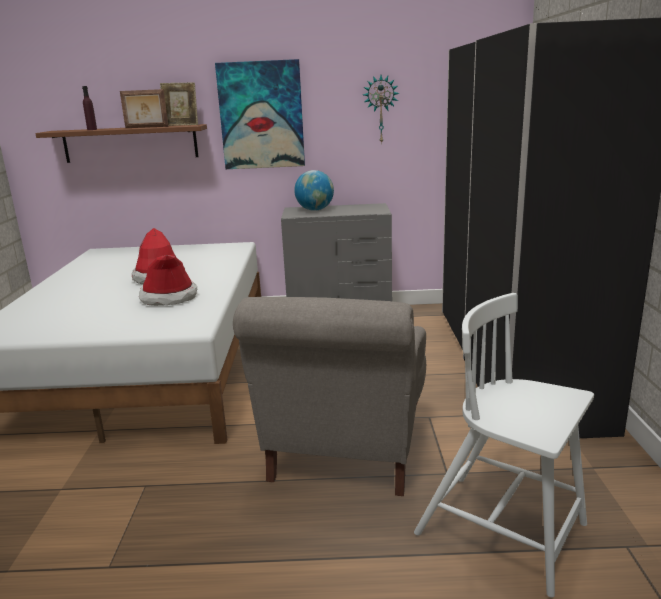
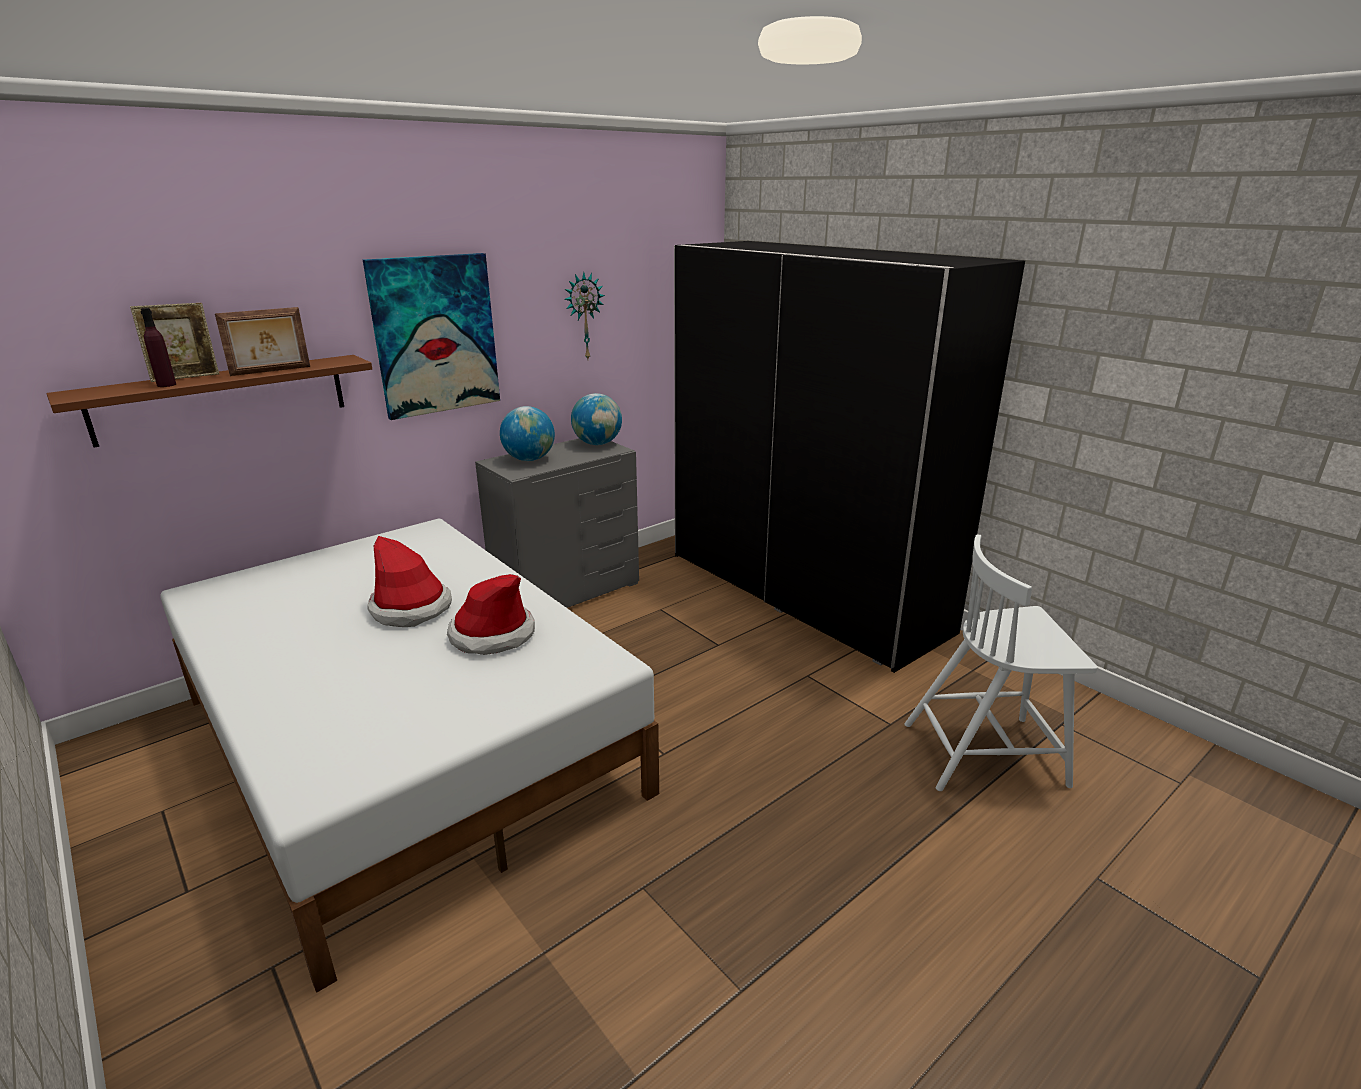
camera: 40 degrees left, 5 degrees up
picture frame [160,83,198,126] -> picture frame moved to [130,303,219,382]
grey armchair [233,297,426,496] -> none
none -> globe [571,393,622,445]

